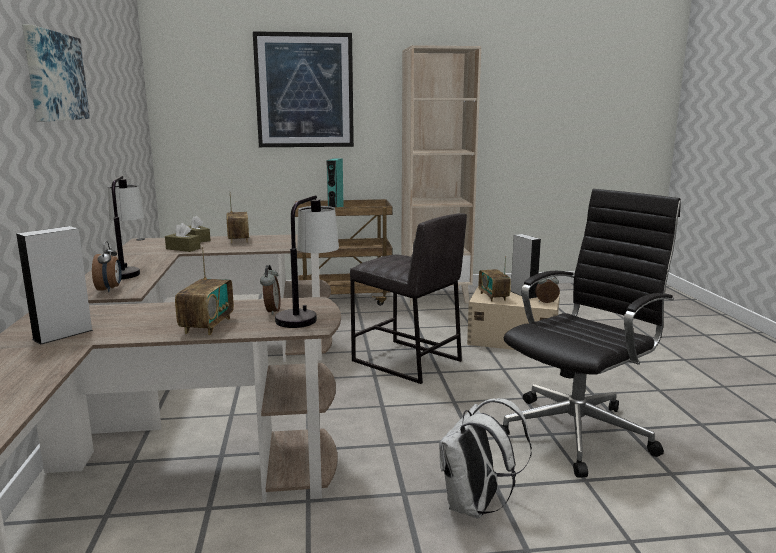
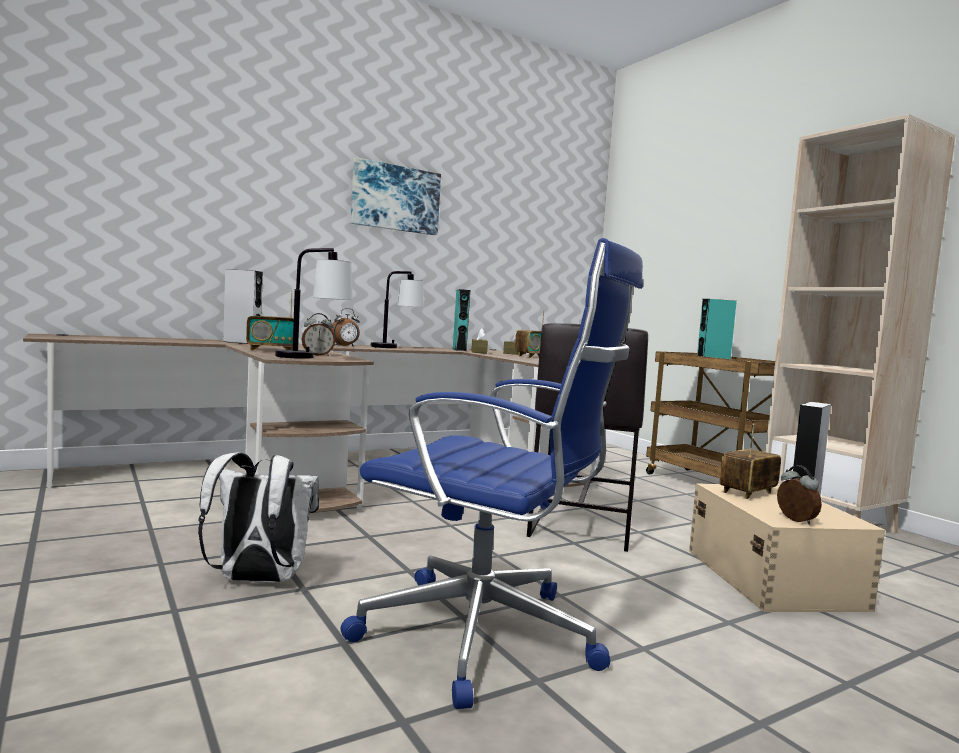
camera: 65 degrees right, 10 degrees down
picture [253,31,354,147] -> none
black office chair [501,189,681,478] -> blue office chair [340,238,643,709]
none -> turquoise speaker [453,289,470,351]

